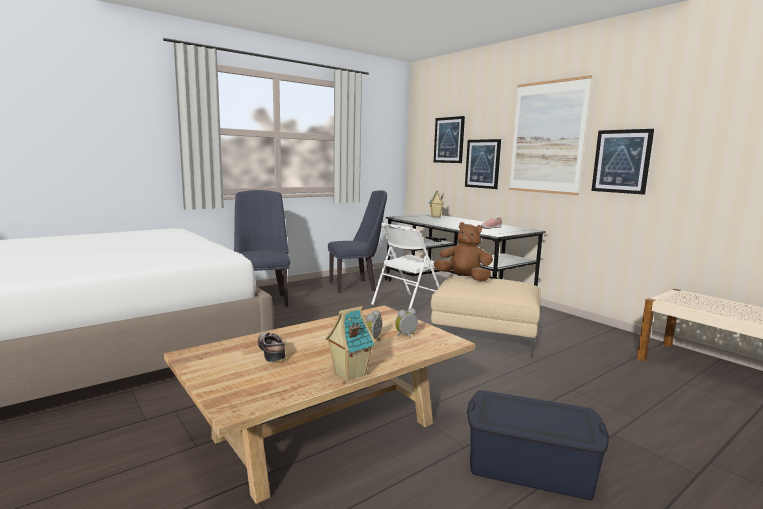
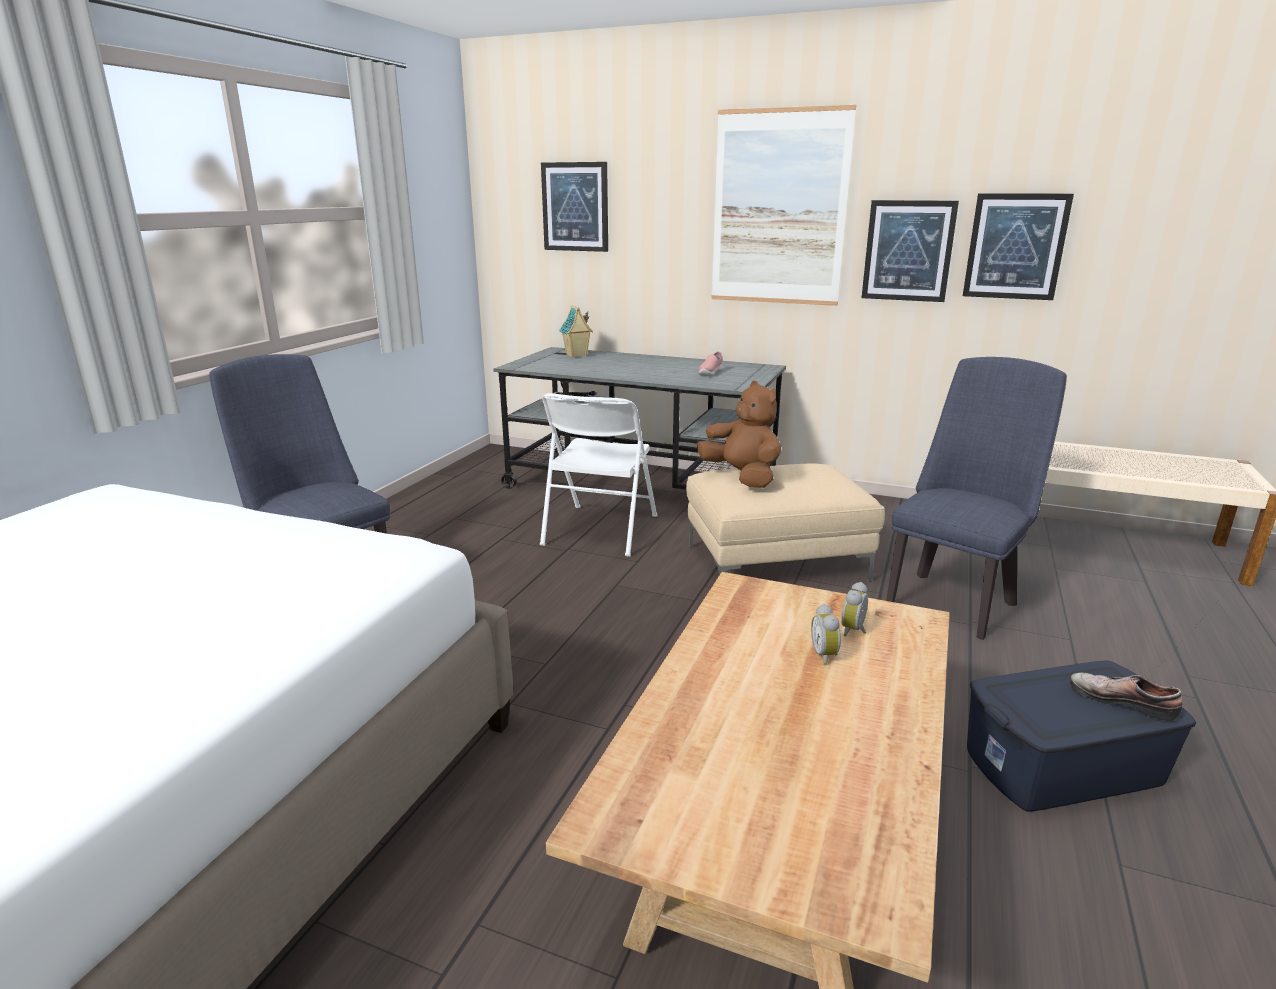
camera: 30 degrees left, 10 degrees up
shoe [258,332,285,362] -> shoe moved to [1069,673,1183,721]
toy house [325,306,376,382] -> none
blue chair [328,190,387,293] -> blue chair moved to [886,357,1067,640]
brown plush toy [433,222,493,281] -> brown plush toy turned 60 degrees clockwise [697,381,782,488]
picture [465,139,501,189] -> picture moved to [963,193,1074,300]

